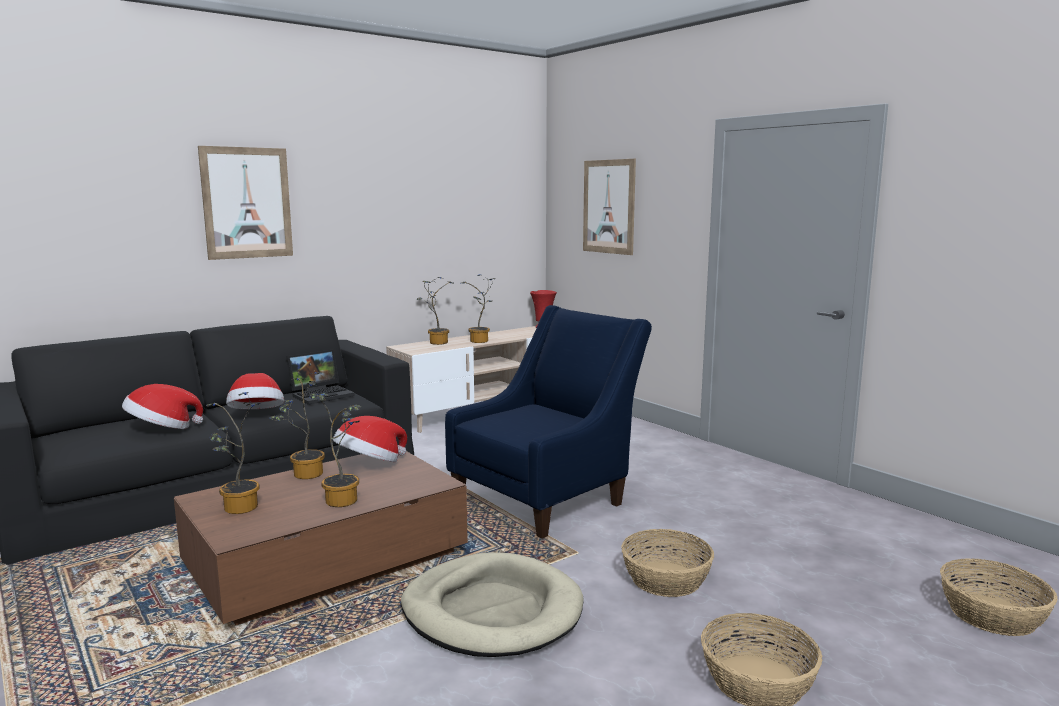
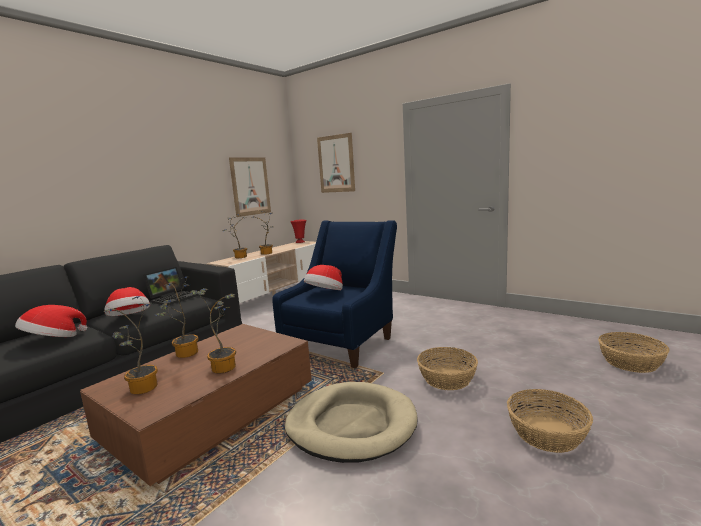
camera: 15 degrees left, 0 degrees up
picture [198,146,293,260] -> picture moved to [229,157,271,217]
hat [333,416,407,462] -> hat moved to [304,265,343,290]

